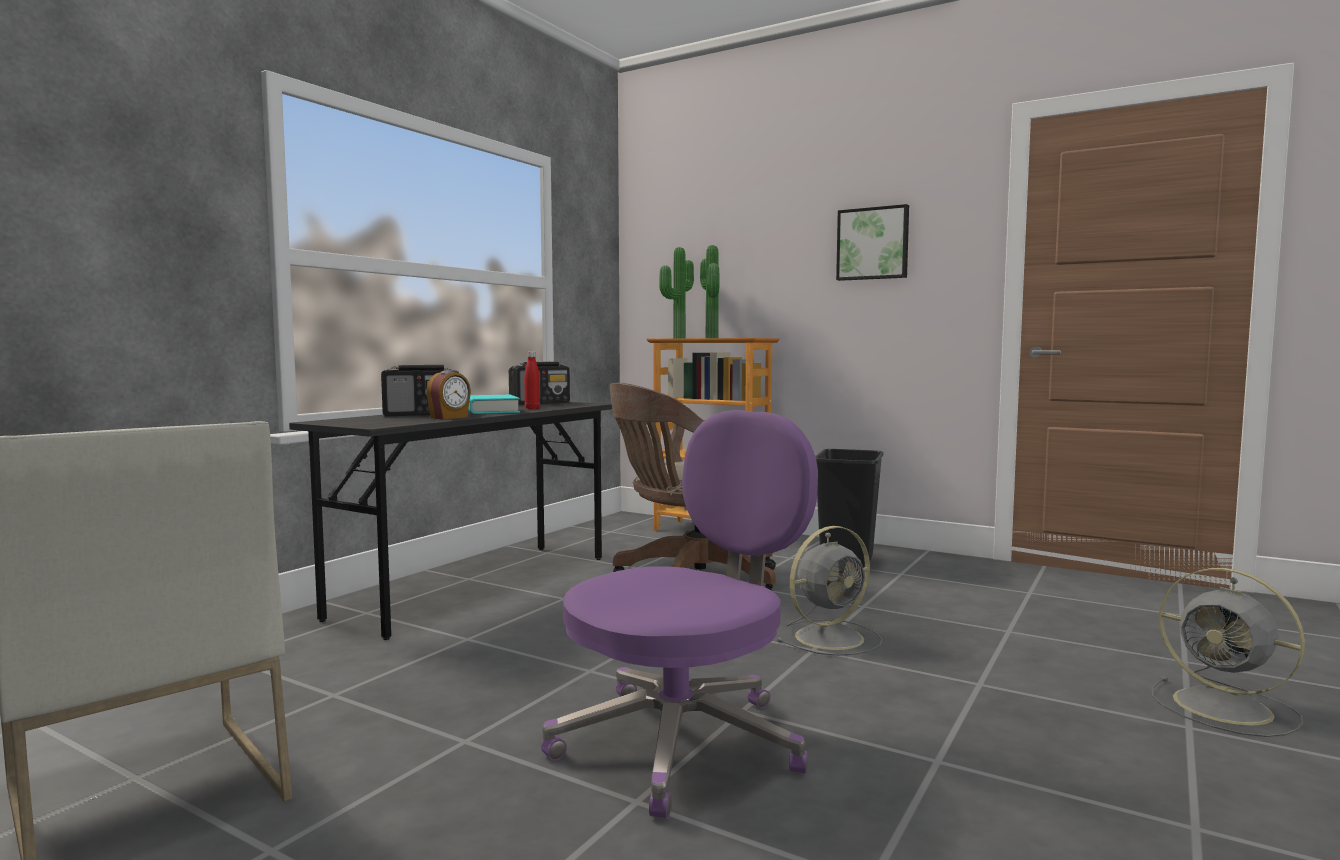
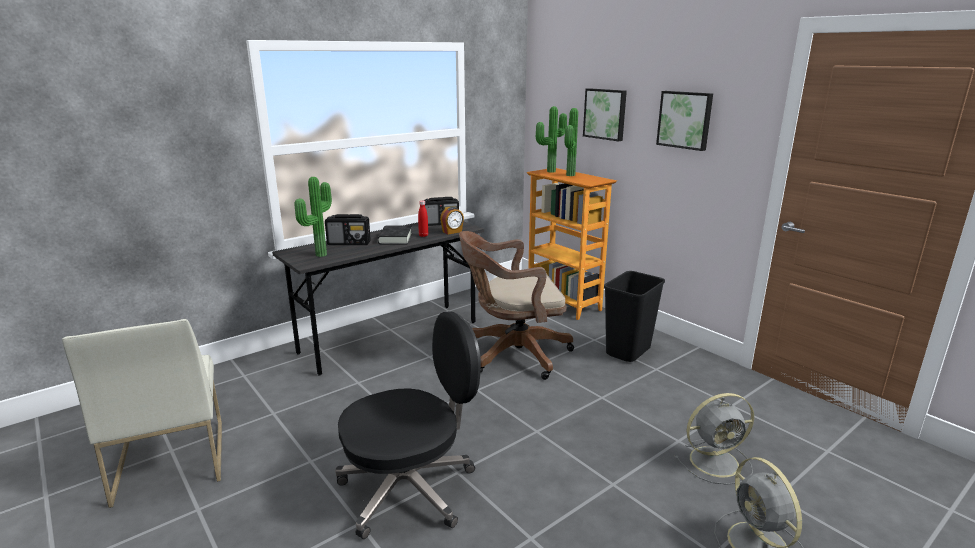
camera: 20 degrees right, 15 degrees up
alarm clock [426,370,471,419] -> alarm clock moved to [440,207,464,235]
turquoise book [468,395,520,414] -> black book [377,225,412,245]
purple office chair [541,410,818,819] -> black office chair [335,311,481,539]
grey fan [776,526,882,656] -> grey fan moved to [675,393,754,485]
none -> potted plant [295,177,332,257]
none -> picture [583,88,627,141]

